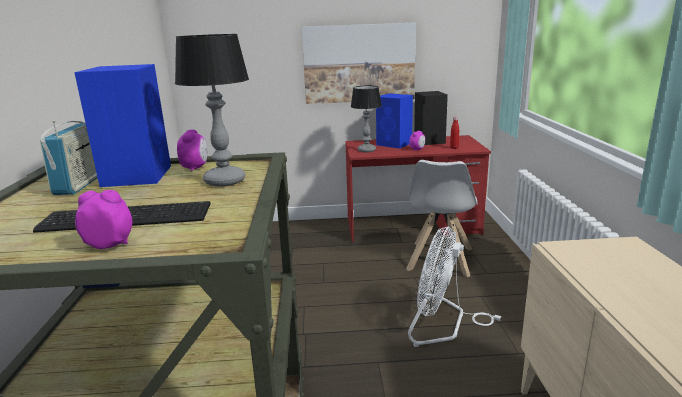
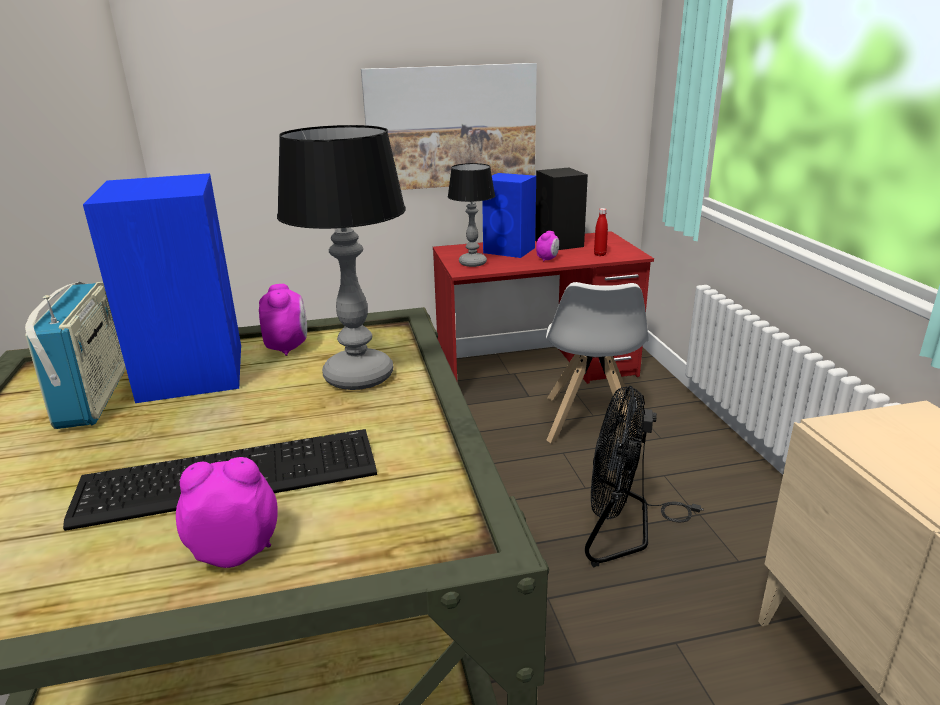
camera: 10 degrees left, 5 degrees up
white fan [408,227,503,347] -> black fan [585,386,704,567]

